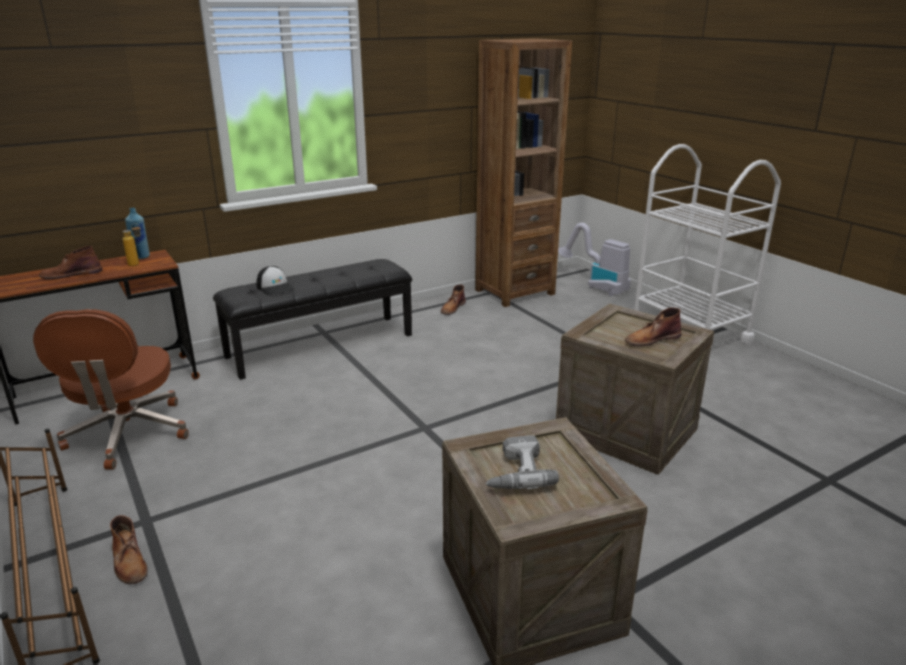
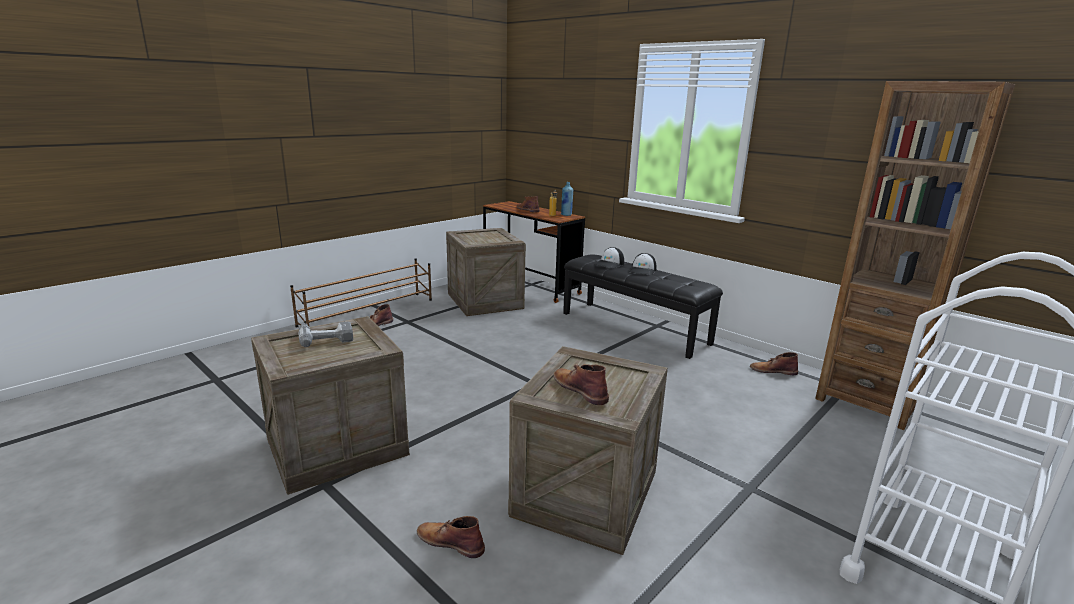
camera: 75 degrees right, 5 degrees down
brown office chair [33,309,189,469] -> crate [446,228,526,316]
vacuum cleaner [558,223,631,296] -> none
none -> brown boot [417,516,485,558]
none -> cap [629,253,657,275]

